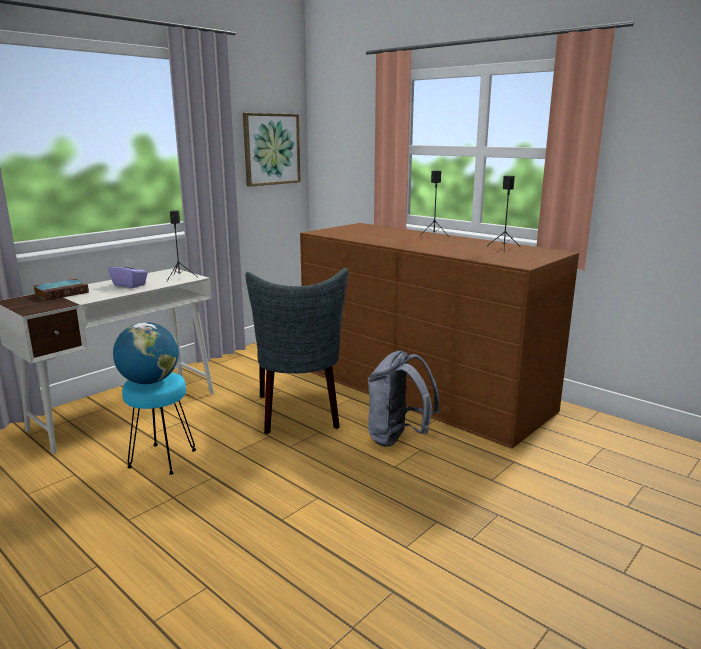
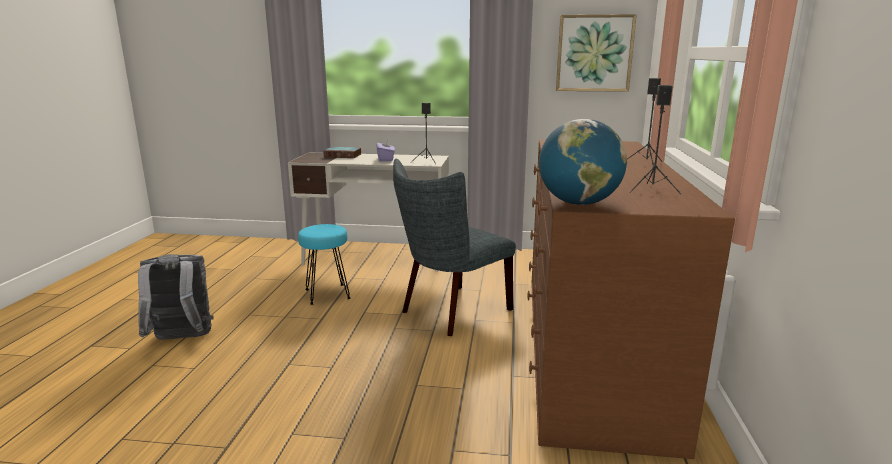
camera: 55 degrees right, 0 degrees up
globe [113,322,179,384] -> globe moved to [539,119,627,205]
grey backpack [367,350,440,447] -> grey backpack moved to [138,254,214,340]

